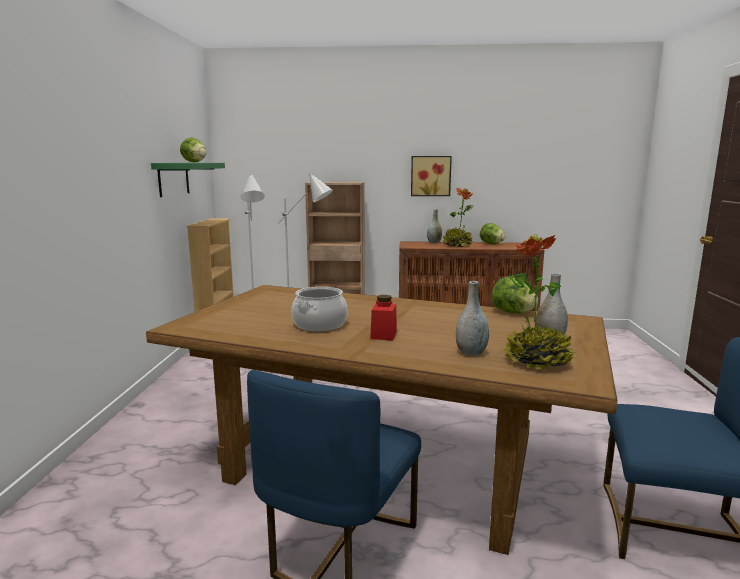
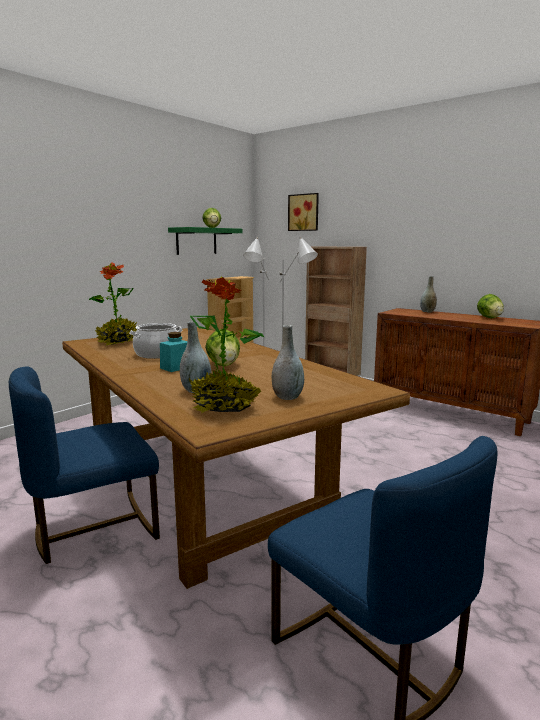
camera: 35 degrees right, 0 degrees up
red jar [371,295,397,340] -> turquoise jar [160,332,187,372]
picture [411,156,452,196] -> picture moved to [288,193,319,231]
potted plant [443,188,474,247] -> potted plant moved to [89,262,137,345]
lettuce [492,277,538,314] -> lettuce moved to [205,329,240,366]

